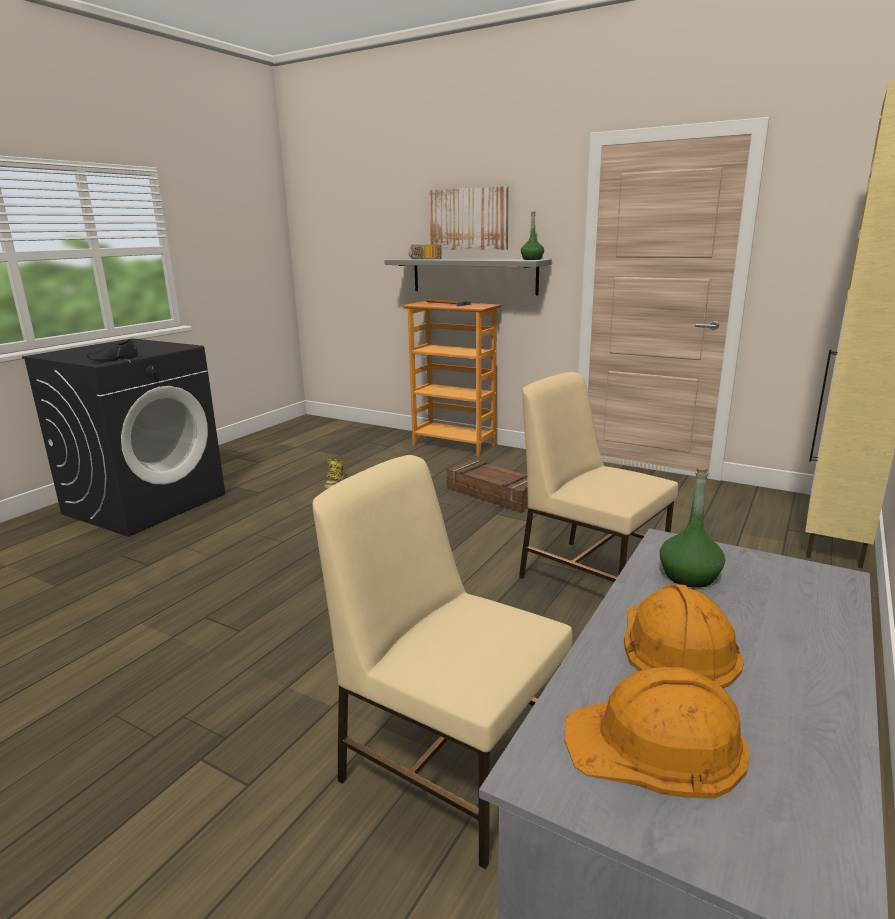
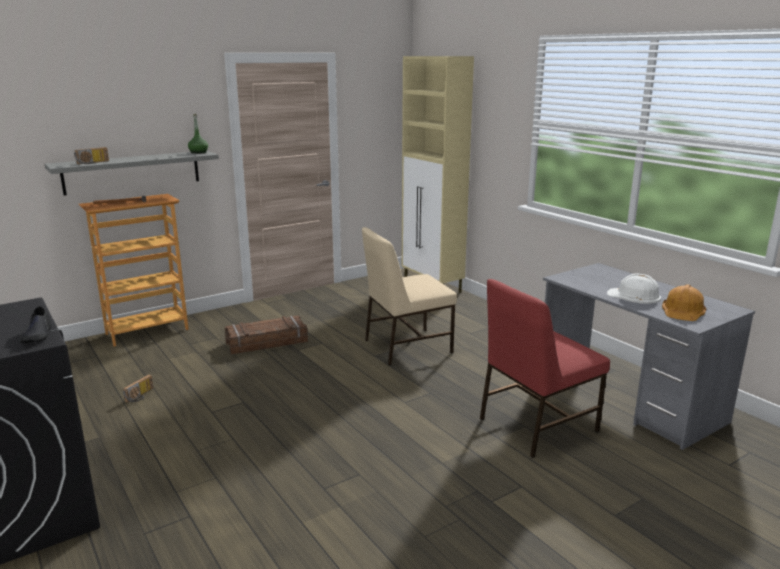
camera: 65 degrees left, 0 degrees up
beige chair [313,455,573,869] -> red chair [480,279,610,458]
boot [324,459,344,489] -> radio [123,374,154,403]
picture [429,186,509,250] -> none
orange hard hat [624,584,744,689] -> white hard hat [607,273,661,304]
green bottle [660,465,725,588] -> none

